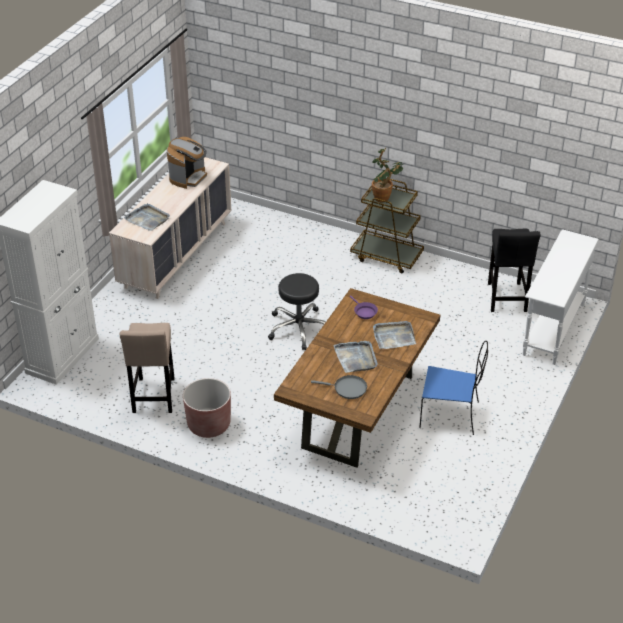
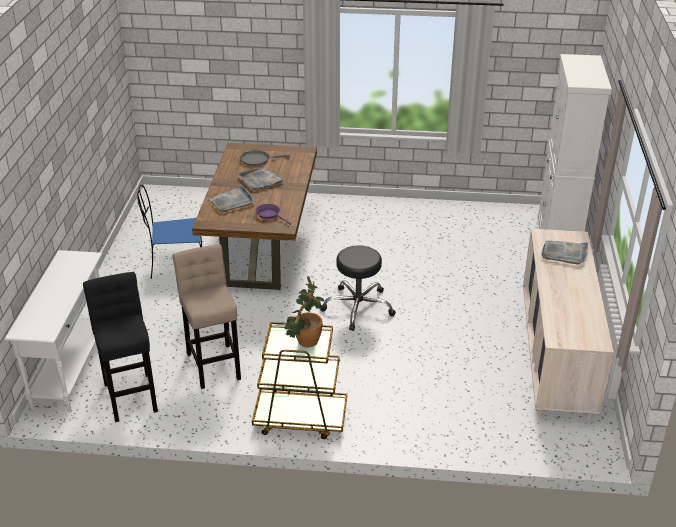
camera: 160 degrees right, 5 degrees down
beige stool [120,323,175,413] -> beige stool moved to [173,244,241,389]
coffee machine [167,137,207,189] -> none
brown planter [183,378,231,438] -> none

